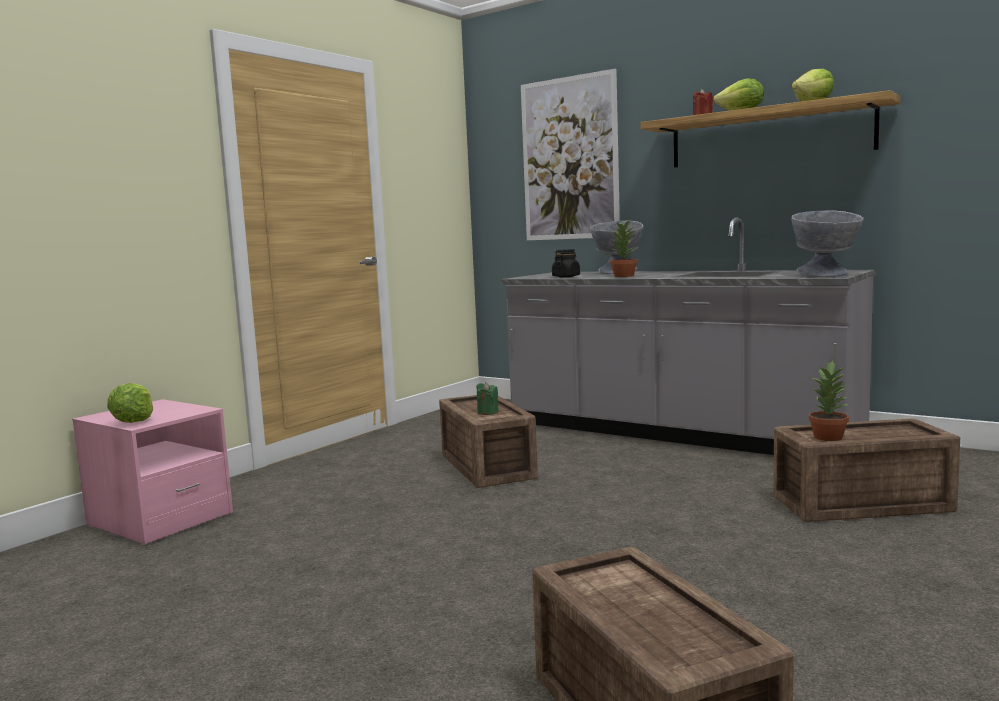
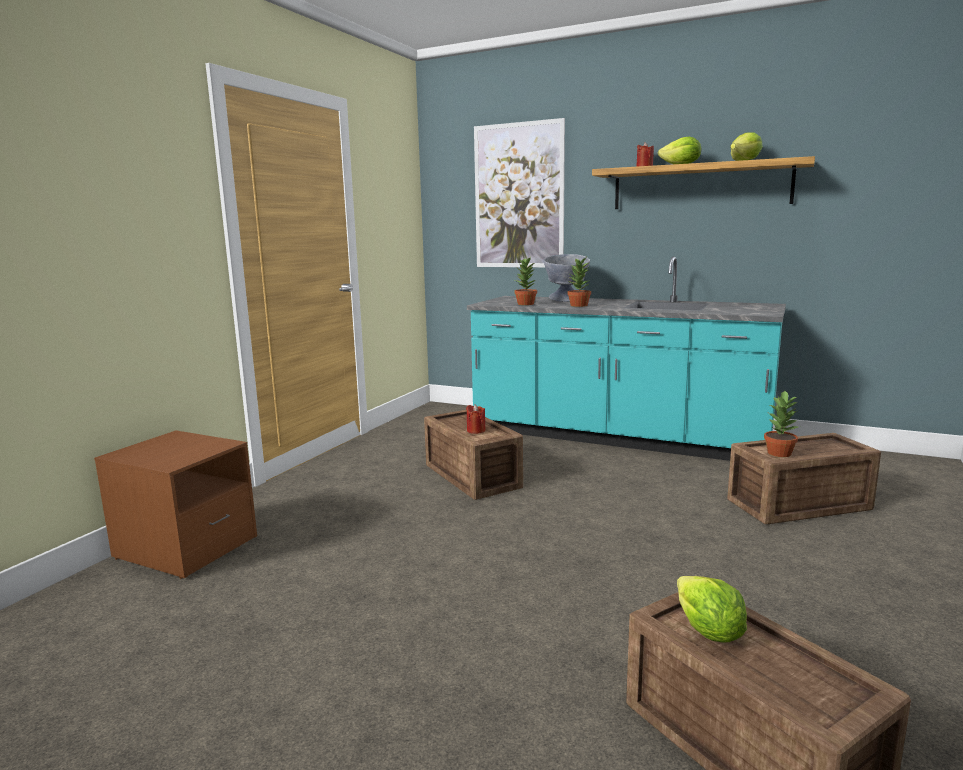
camera: 10 degrees left, 5 degrees up
pink nightstand [72,399,233,545] -> brown nightstand [94,430,257,579]
lettuce [107,383,153,423] -> lettuce moved to [677,576,747,643]
green candle [476,382,499,415] -> red candle [466,404,486,434]
grey counter [500,217,875,455] -> turquoise counter [467,257,786,461]
black jar [552,249,580,277] -> potted plant [514,257,537,305]
grey bowl [791,210,863,277] -> none

